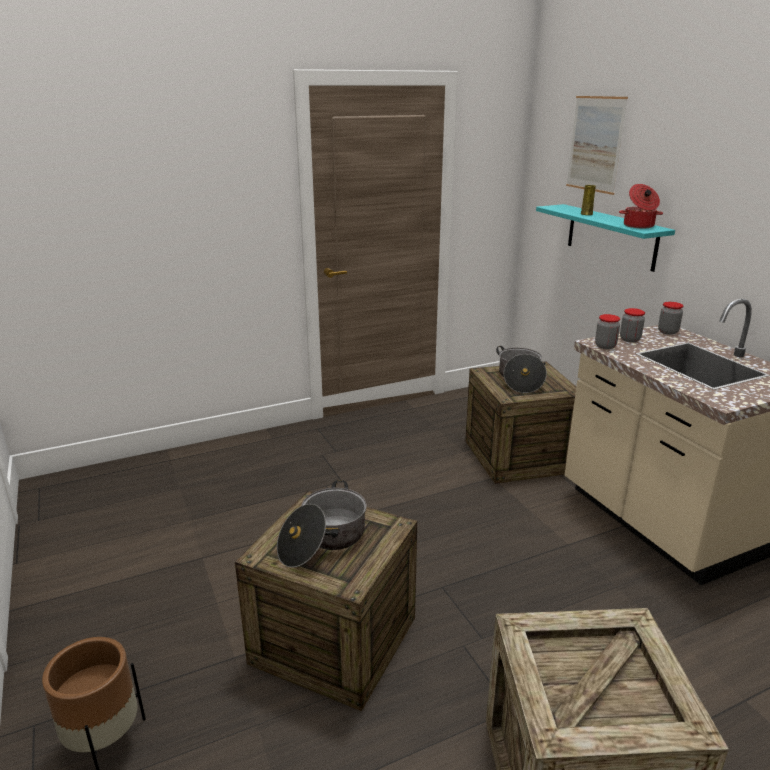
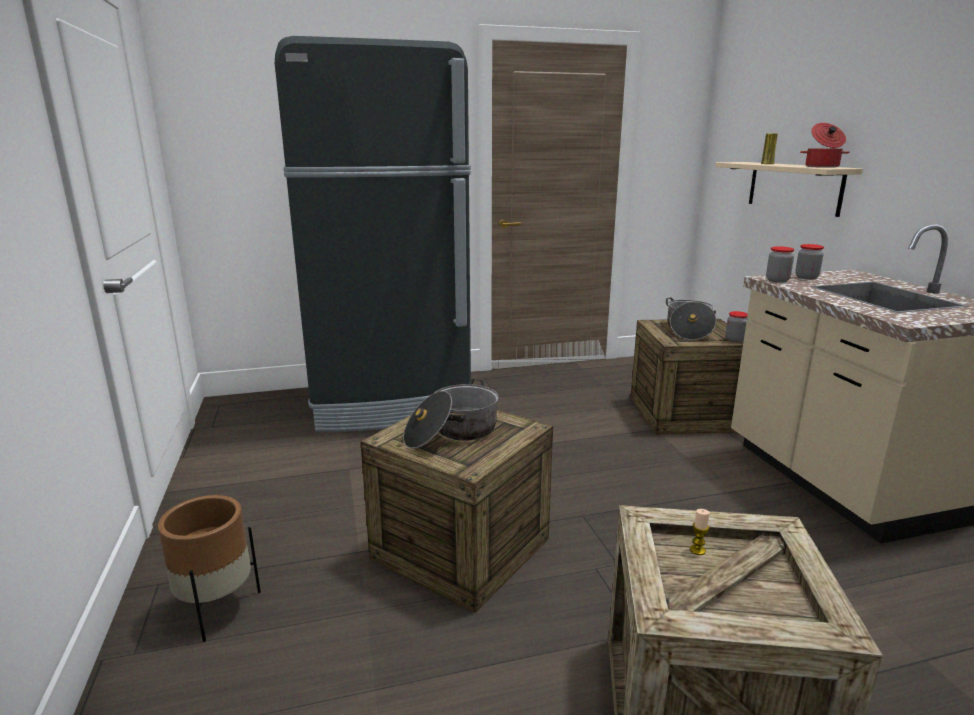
camera: 10 degrees right, 5 degrees down
turquoise shelf [536,204,675,272] -> beige shelf [715,162,863,217]
picture [566,96,628,195] -> none
jar [658,302,683,335] -> jar moved to [725,311,748,343]
none -> black fridge [275,36,471,432]
none -> candle [690,509,710,555]

